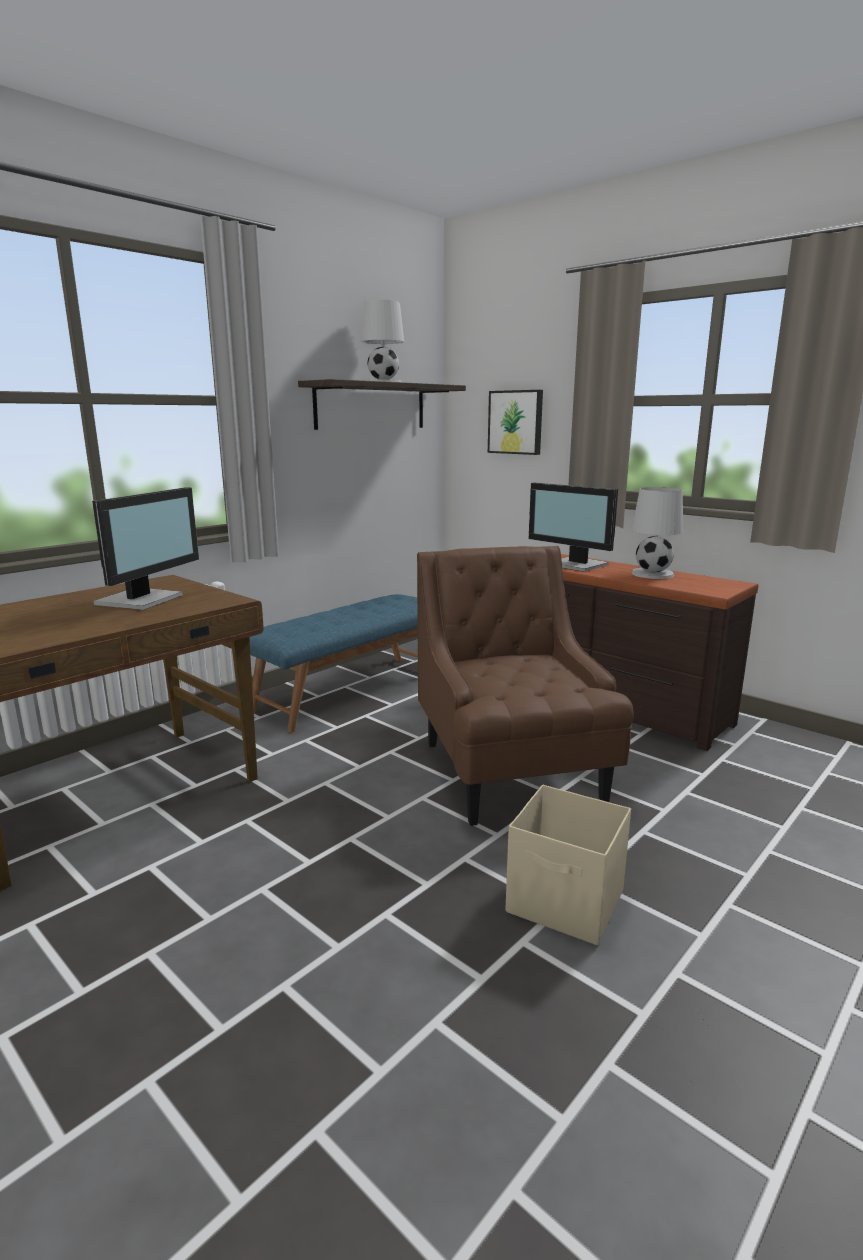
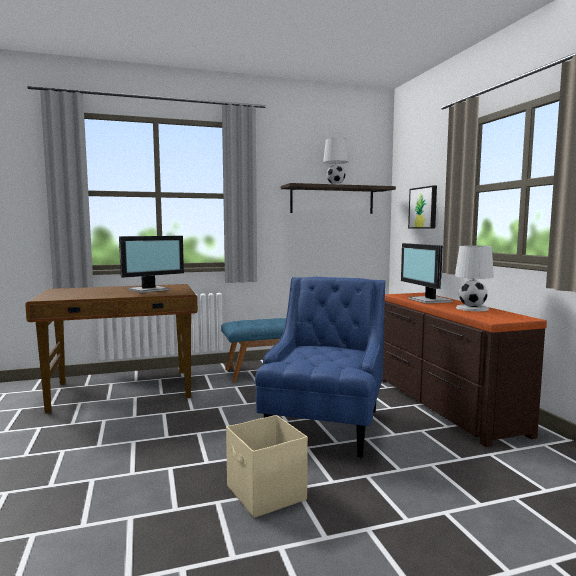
camera: 30 degrees right, 10 degrees down
brown armchair [417,546,634,826] -> blue armchair [255,277,385,458]

